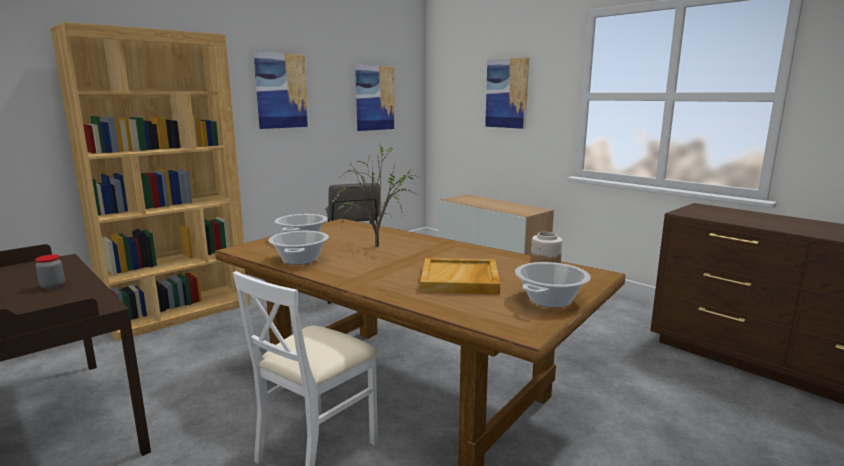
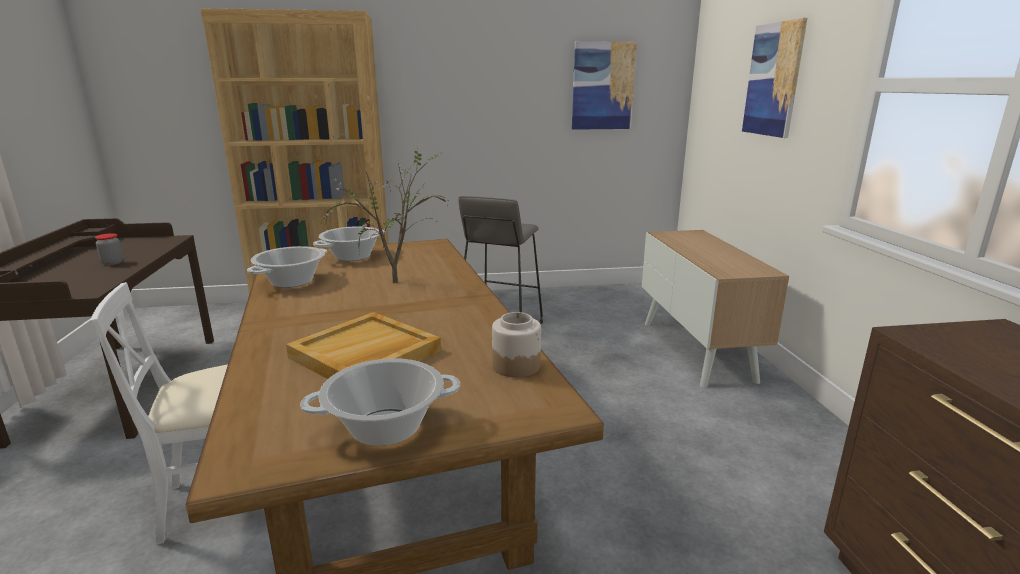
camera: 35 degrees right, 5 degrees up
picture [254,52,309,129] -> none

